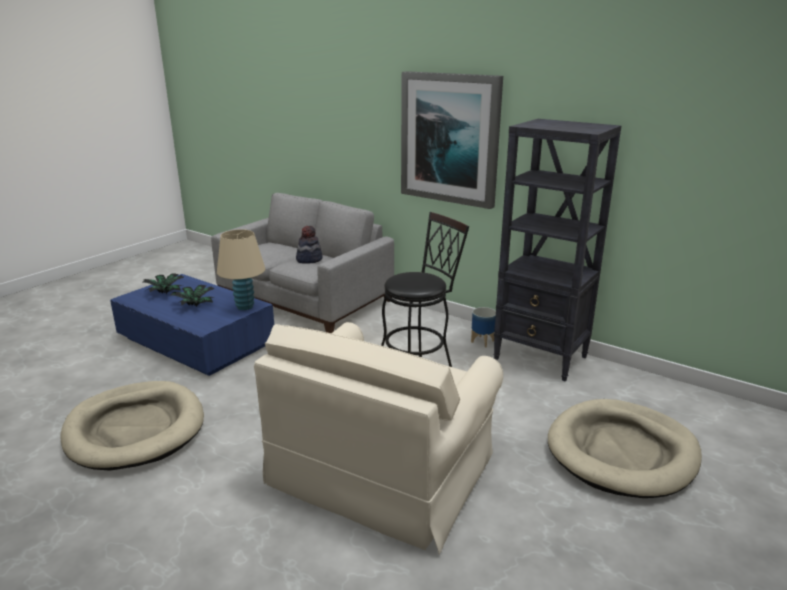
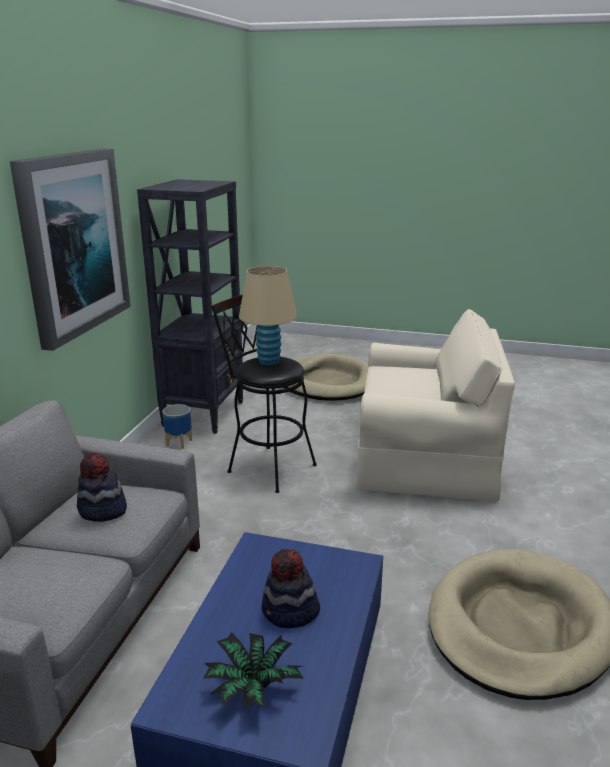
camera: 110 degrees left, 0 degrees up
potted plant [171,285,215,307] -> hat [261,549,320,628]
beige table lamp [217,229,265,310] -> beige table lamp moved to [239,266,297,365]

